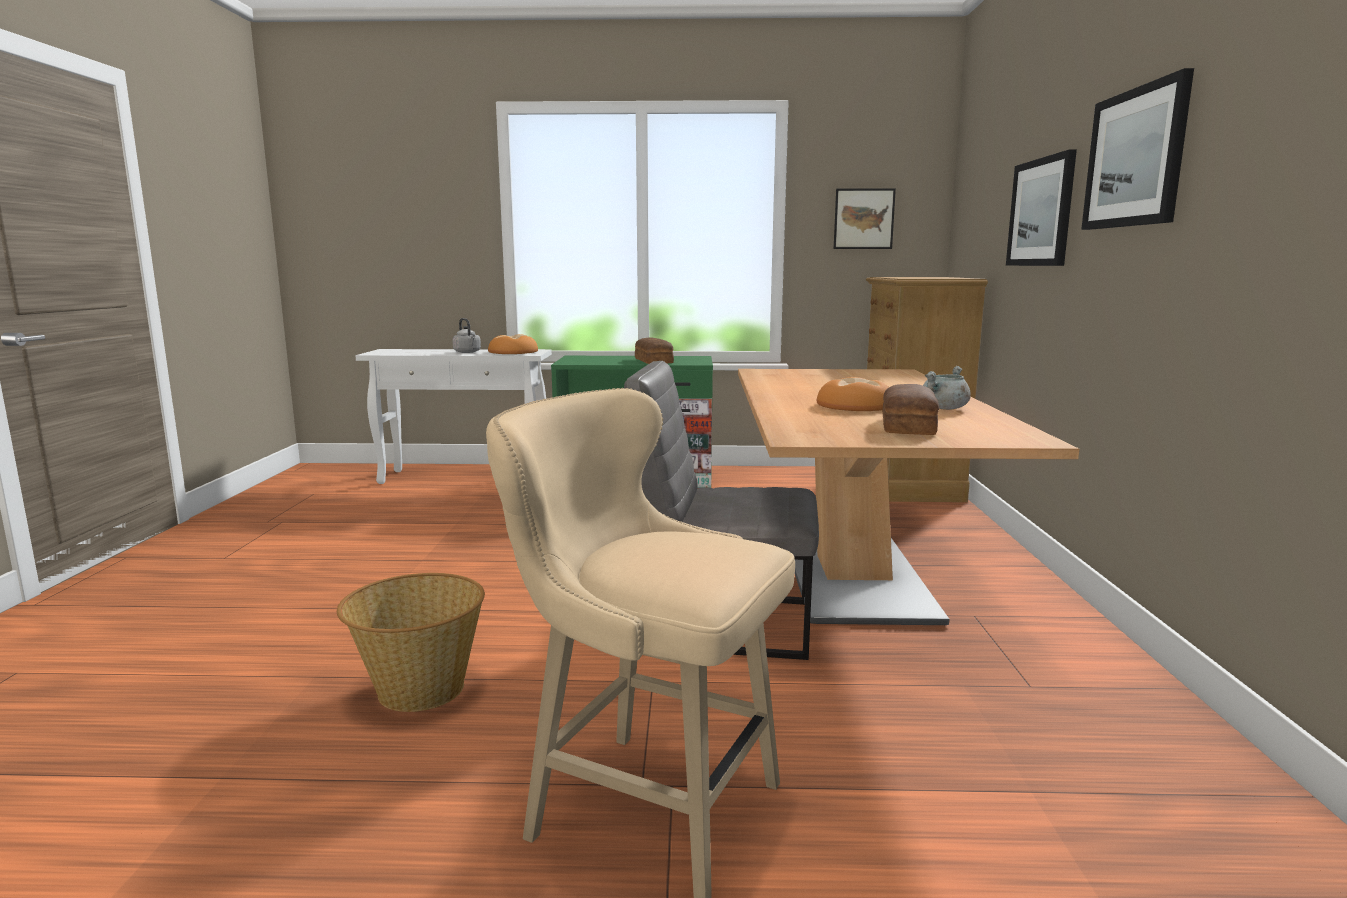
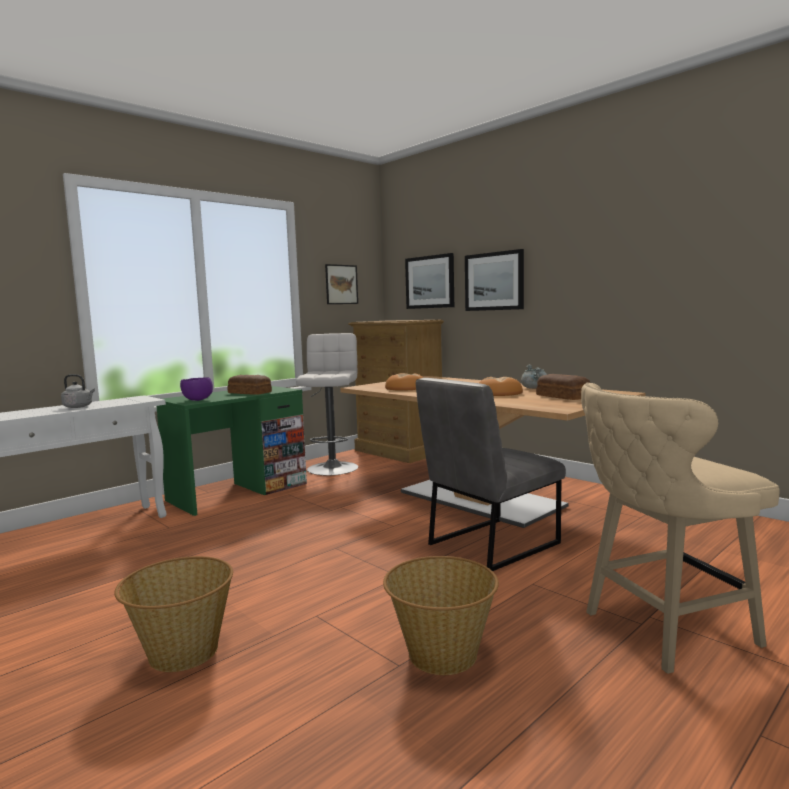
camera: 45 degrees left, 5 degrees down
bread [488,334,538,354] -> bread moved to [385,373,424,391]
picture [1081,68,1194,230] -> picture moved to [405,253,454,309]
none -> basket [114,556,233,672]
none -> purple bowl [180,377,213,401]
none -> white stool [296,333,358,476]

